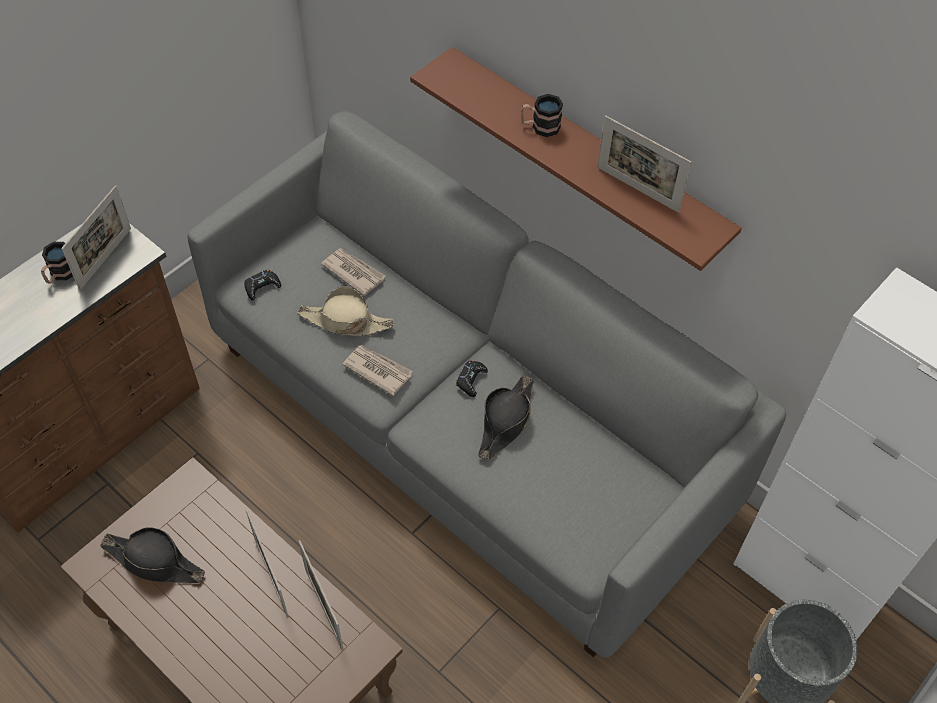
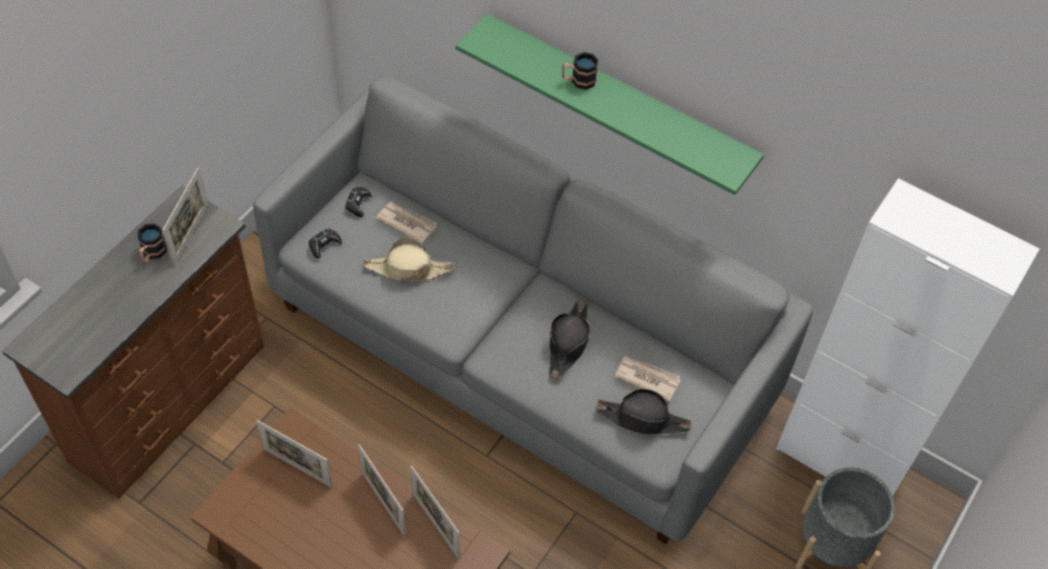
camera: 10 degrees left, 0 degrees up
black hat [100,528,205,583] -> black hat moved to [596,389,691,434]
newspaper [343,345,413,396] -> newspaper moved to [615,356,680,402]
brown shelf [410,47,742,271] -> green shelf [455,14,764,195]
black game controller [456,361,488,397] -> black game controller moved to [345,187,372,217]
picture frame [597,116,692,213] -> picture frame moved to [256,420,332,488]

